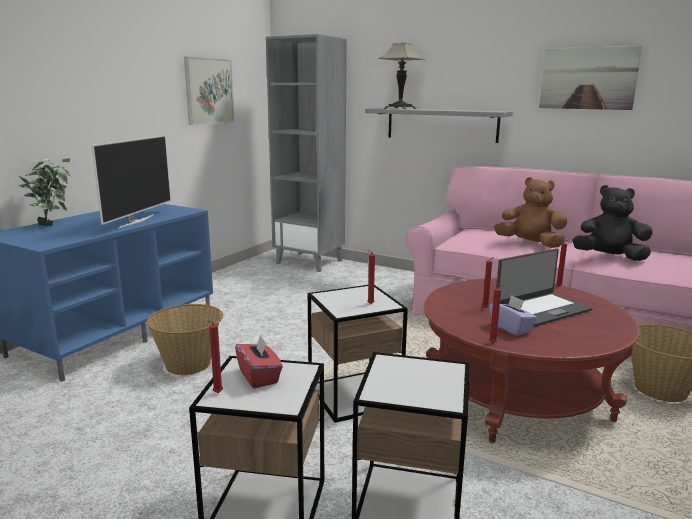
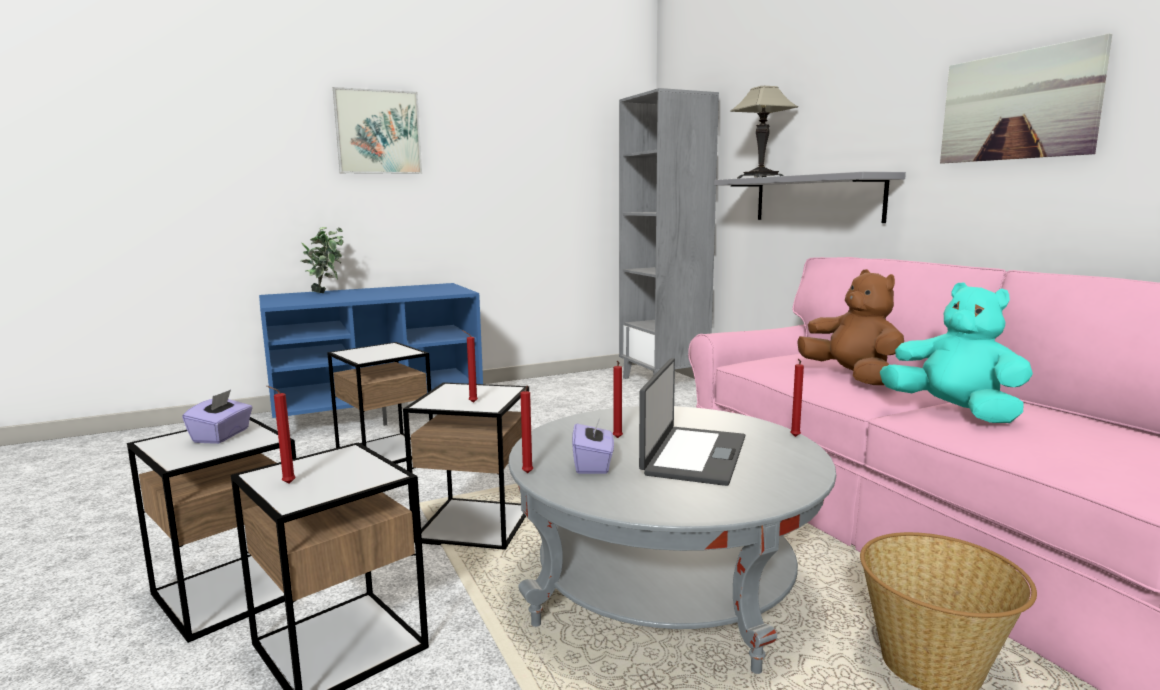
camera: 35 degrees right, 5 degrees down
television [91,135,171,228] -> none
basket [146,304,223,375] -> side table [327,342,433,464]
picture [184,56,234,125] -> picture moved to [333,87,422,174]
red candle [207,321,223,393] -> red candle moved to [267,386,296,484]
red tissue box [235,334,283,389] -> purple tissue box [182,390,253,444]
red coffee table [424,278,640,443] -> grey coffee table [508,406,836,674]
laptop [496,248,593,327] -> laptop turned 75 degrees counterclockwise [639,358,745,486]
black plush toy [572,185,652,261] -> turquoise plush toy [880,282,1033,423]

